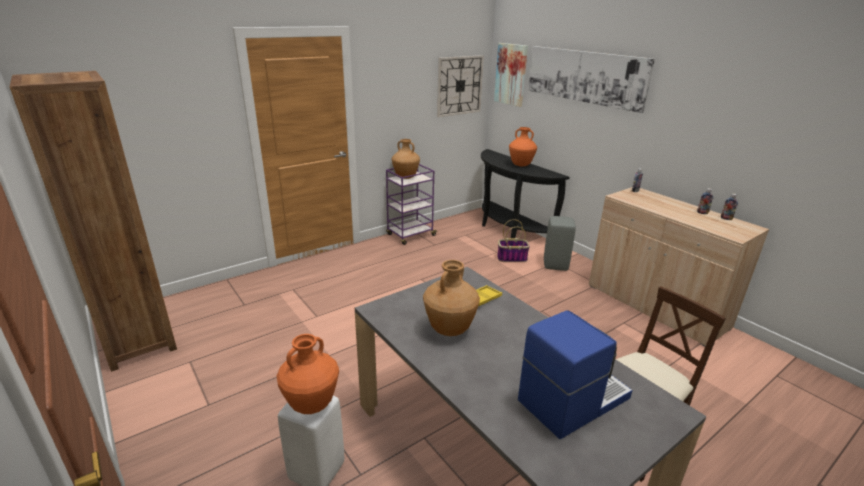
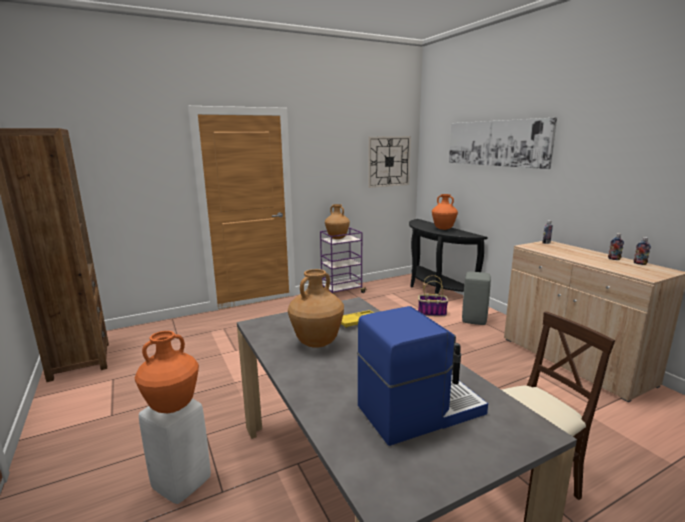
camera: 10 degrees right, 10 degrees down
picture [494,43,528,107] -> none

